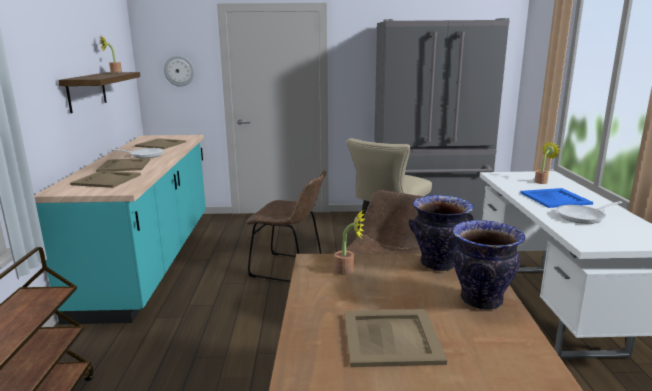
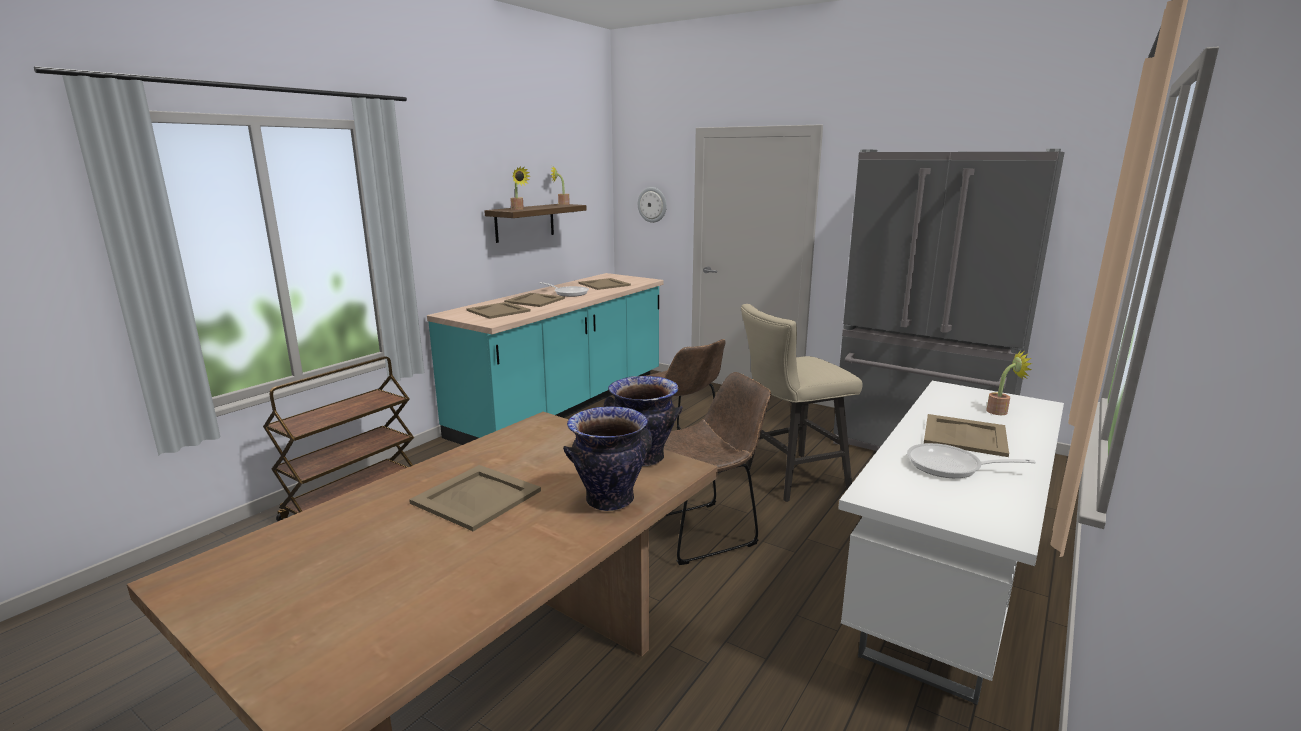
camera: 35 degrees right, 0 degrees up
potted plant [335,210,365,275] -> potted plant moved to [510,166,530,210]
blue tray [520,188,593,208] -> beige tray [924,414,1009,457]

